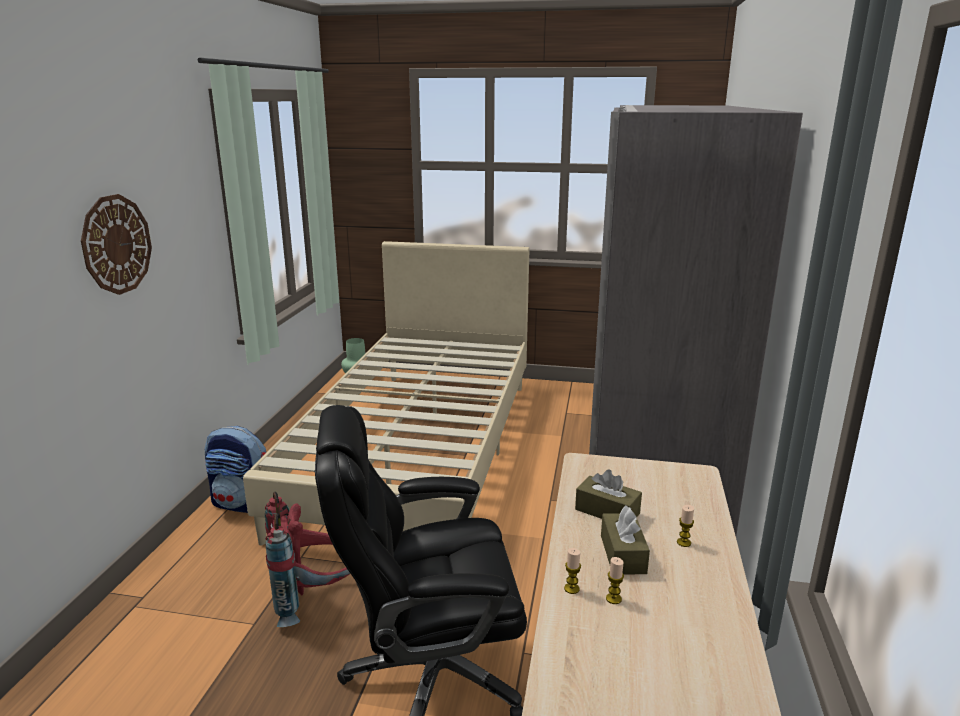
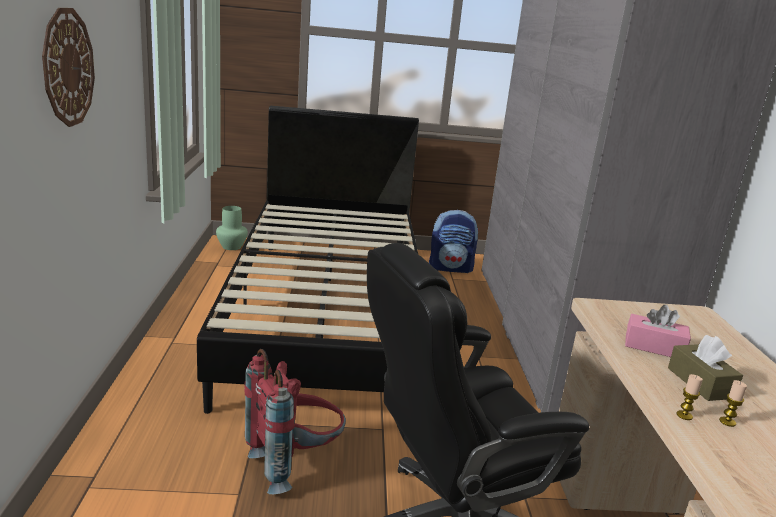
camera: 15 degrees left, 0 degrees up
backpack [205,426,266,513] -> backpack moved to [429,210,479,273]
beige bed [243,241,529,545] -> black bed [197,106,419,414]
brown tissue box [575,469,642,519] -> pink tissue box [625,305,691,357]
candle [677,505,694,547] -> none

